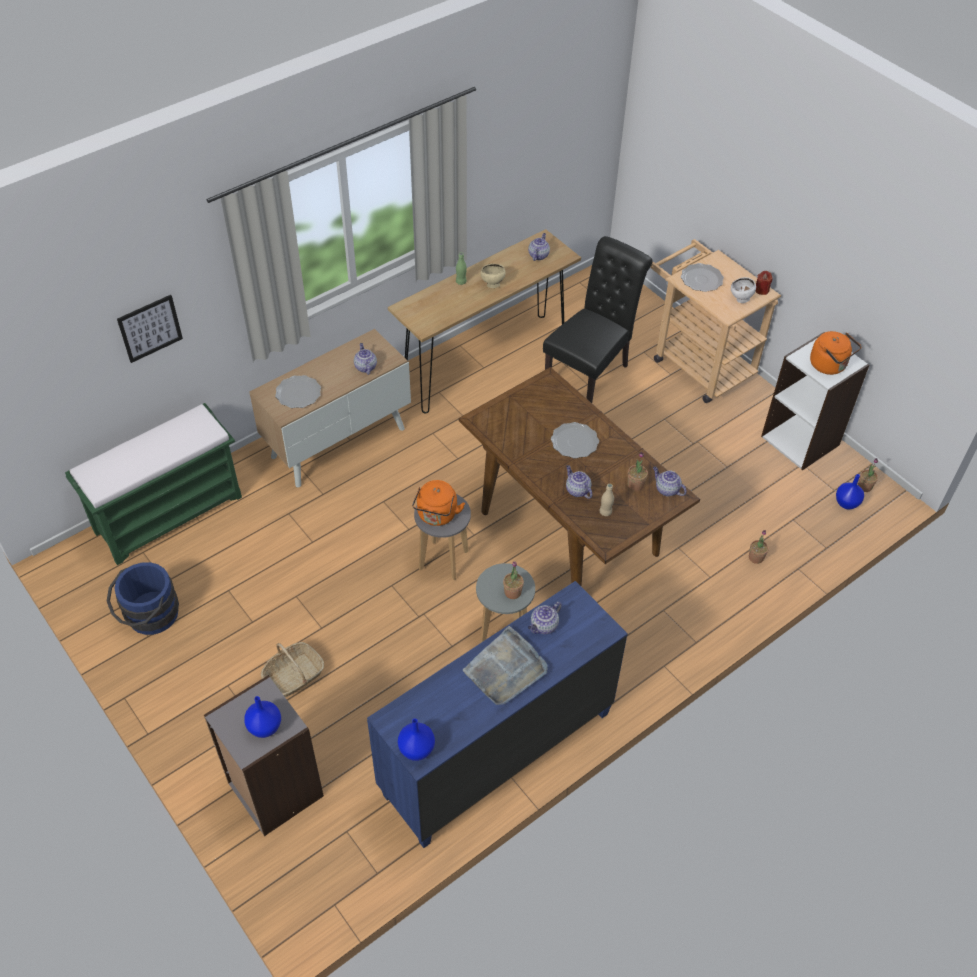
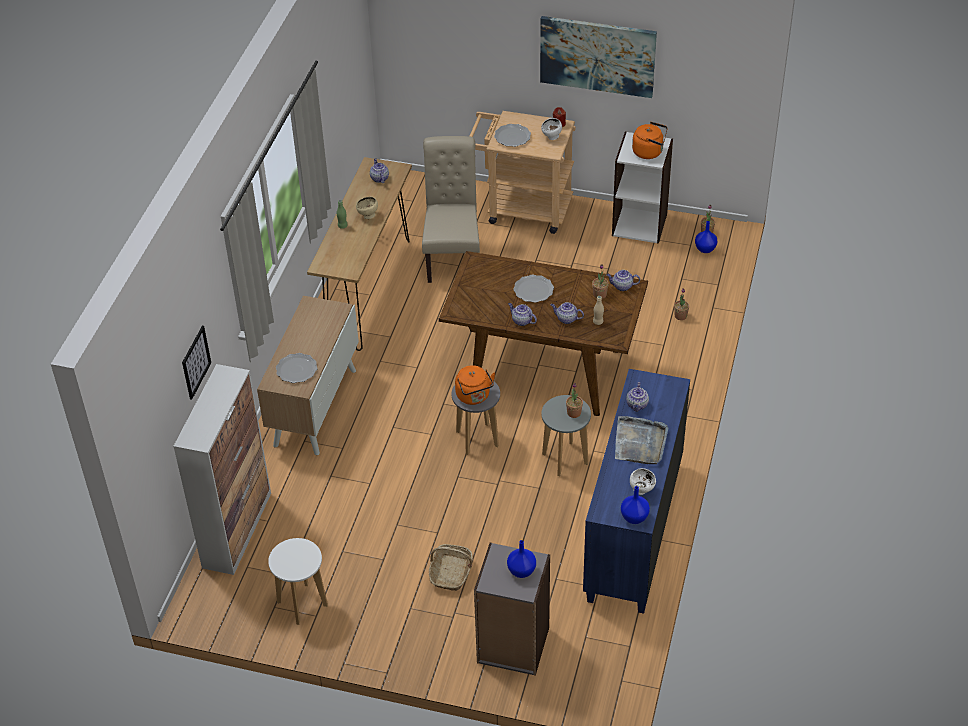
camera: 35 degrees left, 5 degrees down
green bench [65,403,242,565] -> cabinet [173,364,271,575]
blue bucket [107,562,179,635] -> white stool [268,538,328,625]
teapot [354,343,377,375] -> teapot moved to [508,303,537,326]
black chair [543,236,652,403] -> beige chair [422,136,480,283]
none -> picture [540,16,657,98]
none -> white bowl [630,468,656,495]

